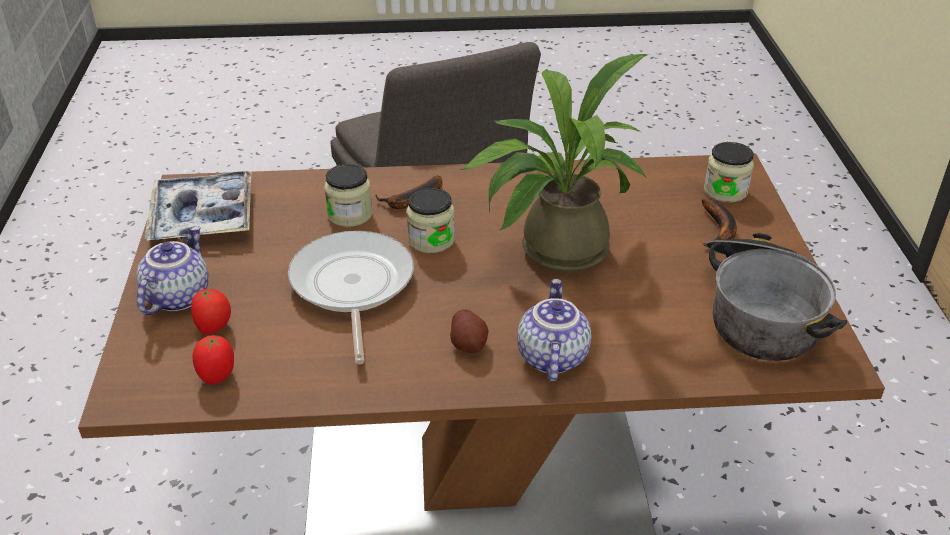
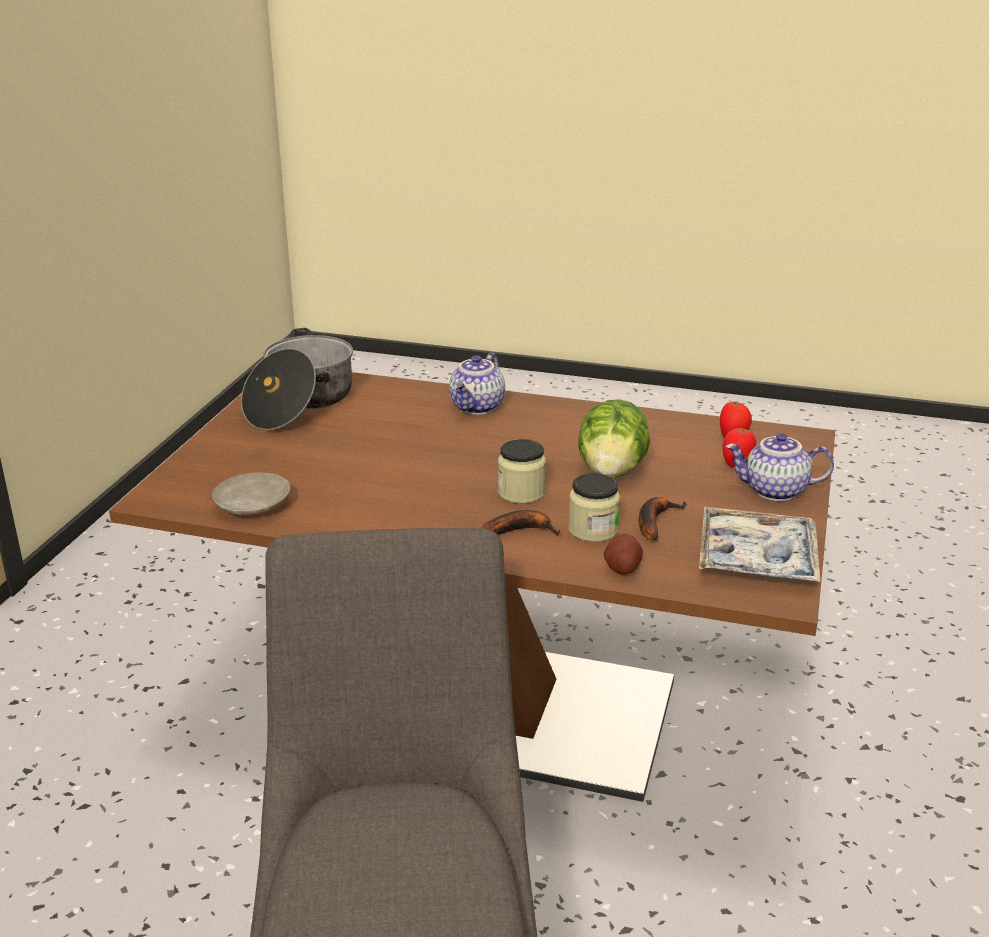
camera: 160 degrees left, 10 degrees down
teapot [136,226,209,315] -> teapot turned 60 degrees clockwise [725,433,834,501]
frying pan [288,231,414,364] -> lettuce [578,399,650,477]
potato [450,309,488,353] -> potato moved to [604,533,643,575]
potted plant [460,54,649,273] -> none
banana [702,199,737,246] -> banana moved to [639,497,687,541]
jar [704,142,754,203] -> none
none -> beige plate [212,473,291,515]

